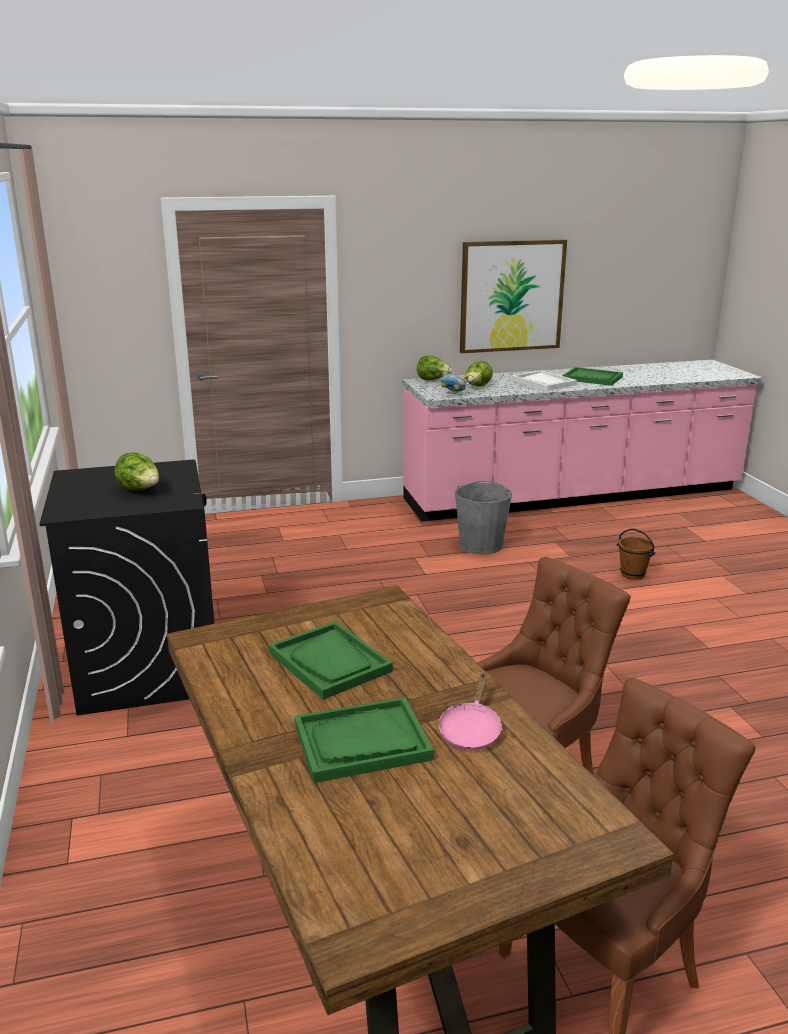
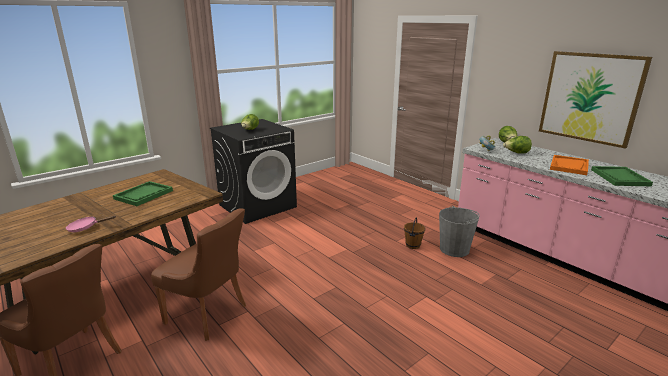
camera: 65 degrees right, 0 degrees up
green tray [295,697,434,783] -> none
white tray [512,370,577,391] -> orange tray [550,155,589,175]
brown bucket [617,529,655,580] -> brown bucket moved to [404,218,425,249]

